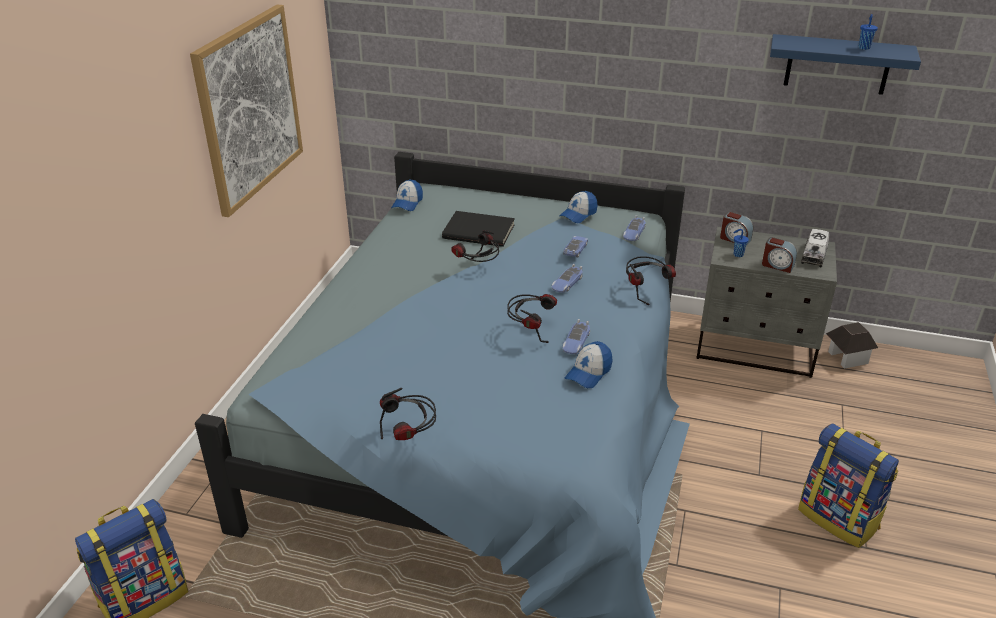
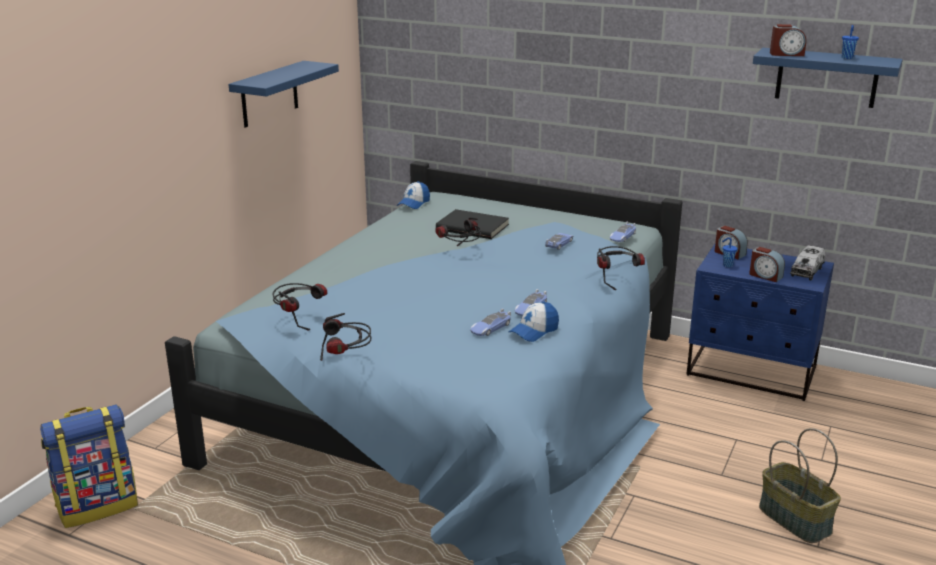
camera: 10 degrees right, 10 degrees down
picture [190,5,303,217] -> blue shelf [228,61,339,128]
headphones [507,294,557,343] -> headphones moved to [272,283,327,331]
toy car [551,264,583,293] -> toy car moved to [470,308,511,336]
cap [559,191,597,223] -> none
grey nightstand [696,227,837,378] -> blue nightstand [687,244,834,401]
backpack [798,424,899,548] -> basket [759,428,841,543]
toy house [826,322,878,369] -> none
none -> alarm clock [770,24,806,56]

